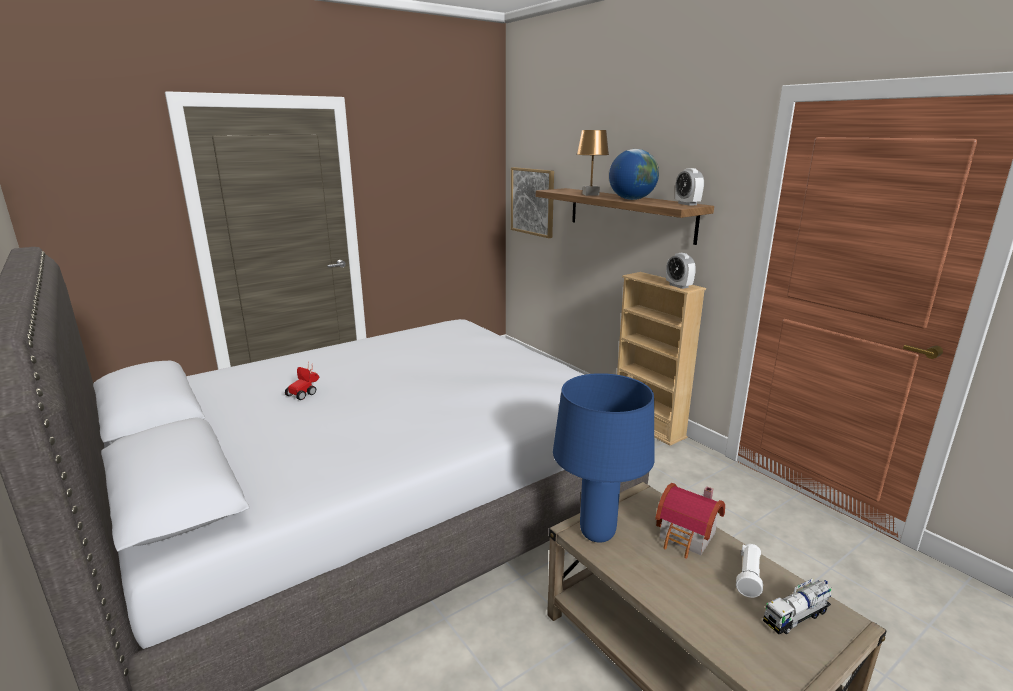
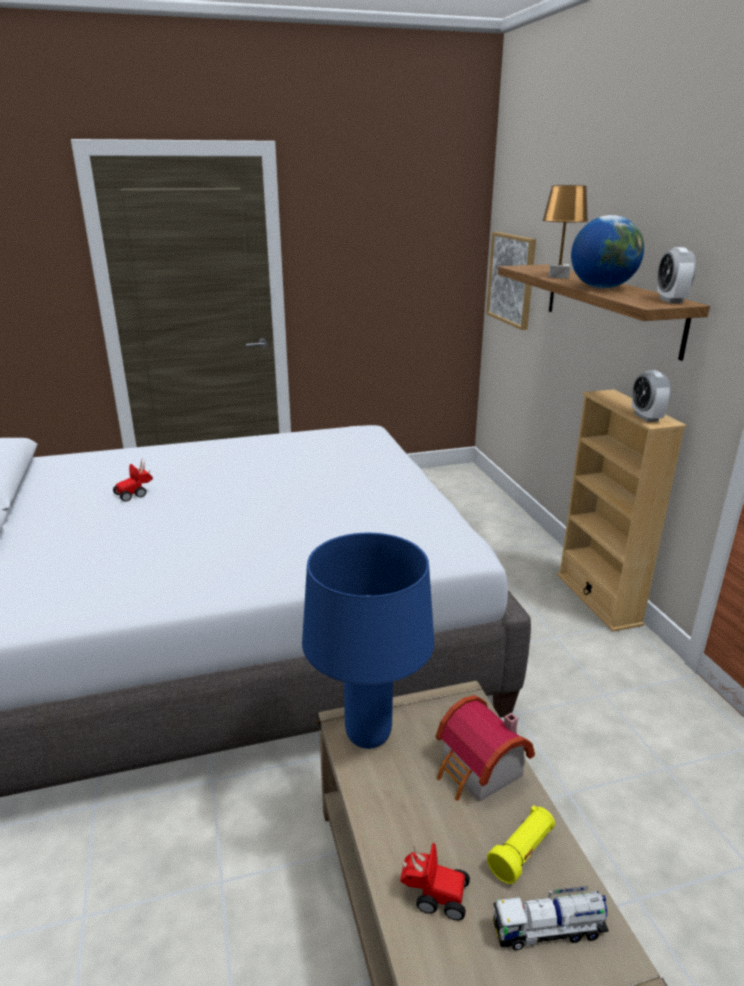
camera: 20 degrees right, 5 degrees up
white flashlight [736,544,763,598] -> yellow flashlight [487,805,555,884]
none -> toy car [400,842,470,920]

